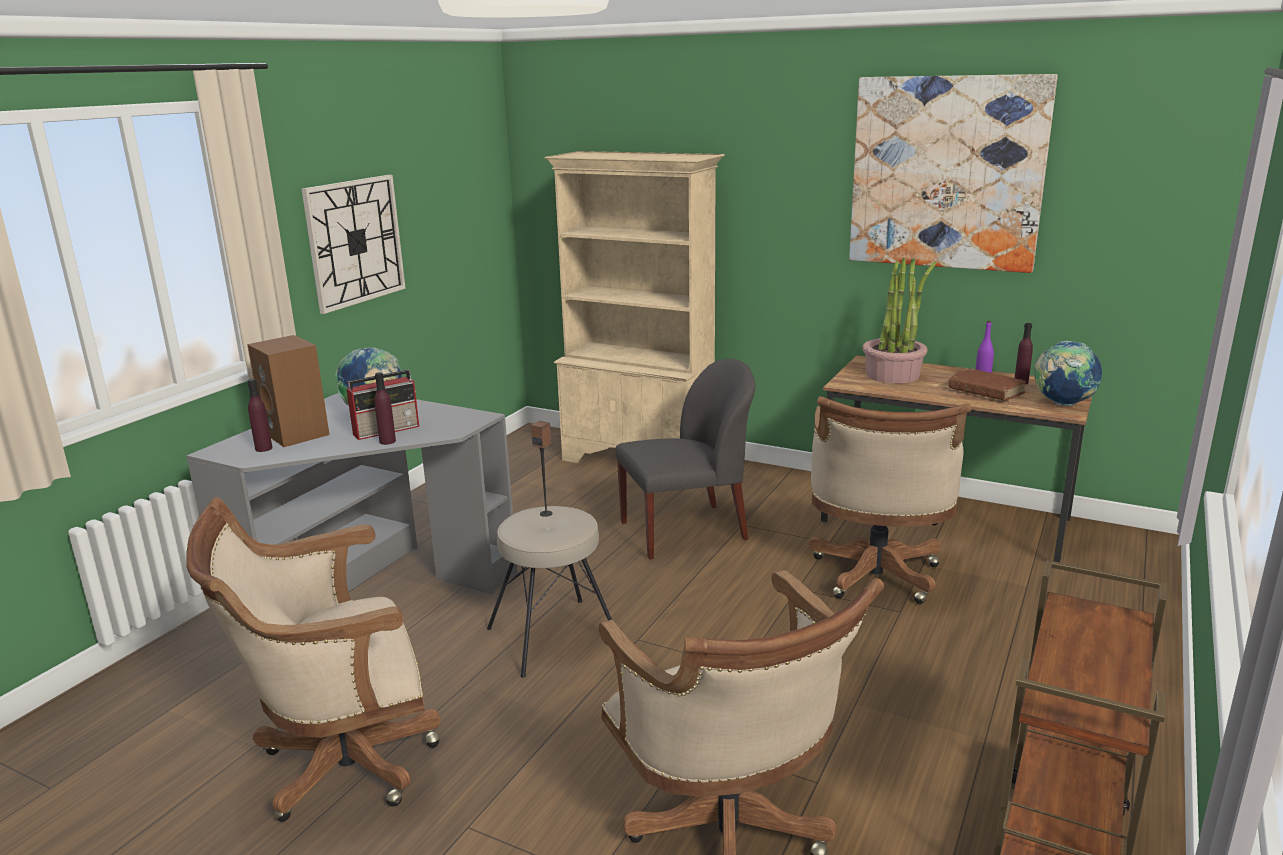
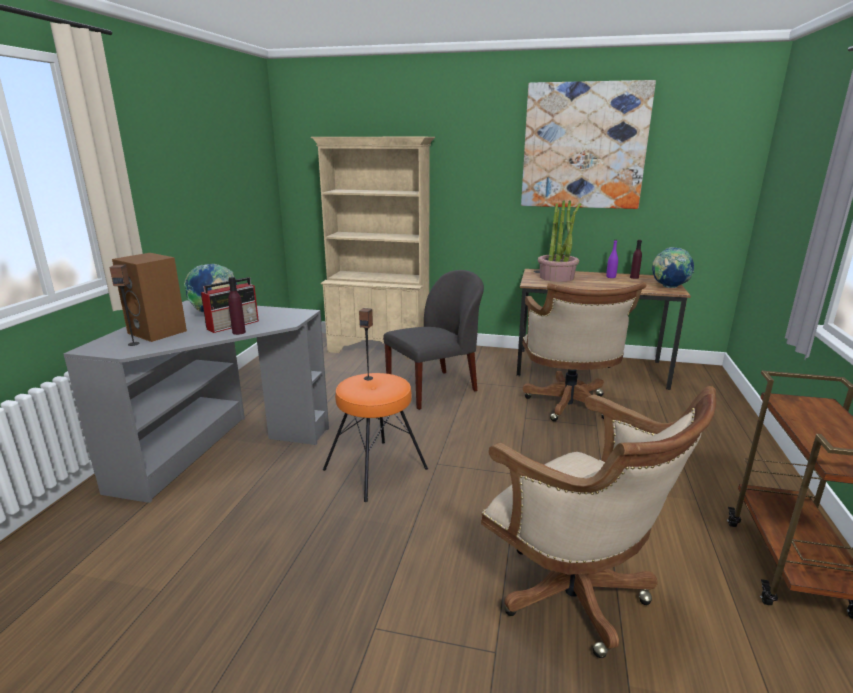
camera: 15 degrees left, 0 degrees up
office chair [186,497,441,822] -> none
purple bottle [247,379,273,452] -> speaker [109,265,140,346]
wall clock [302,175,406,314] -> none
beige stool [487,506,612,678] -> orange stool [323,373,428,502]
brown book [948,369,1026,401] -> none

